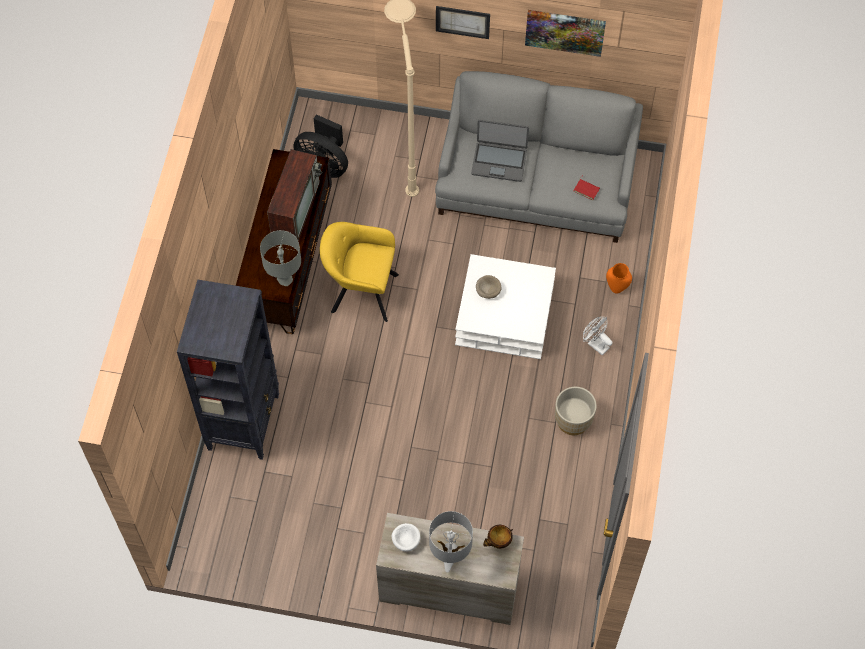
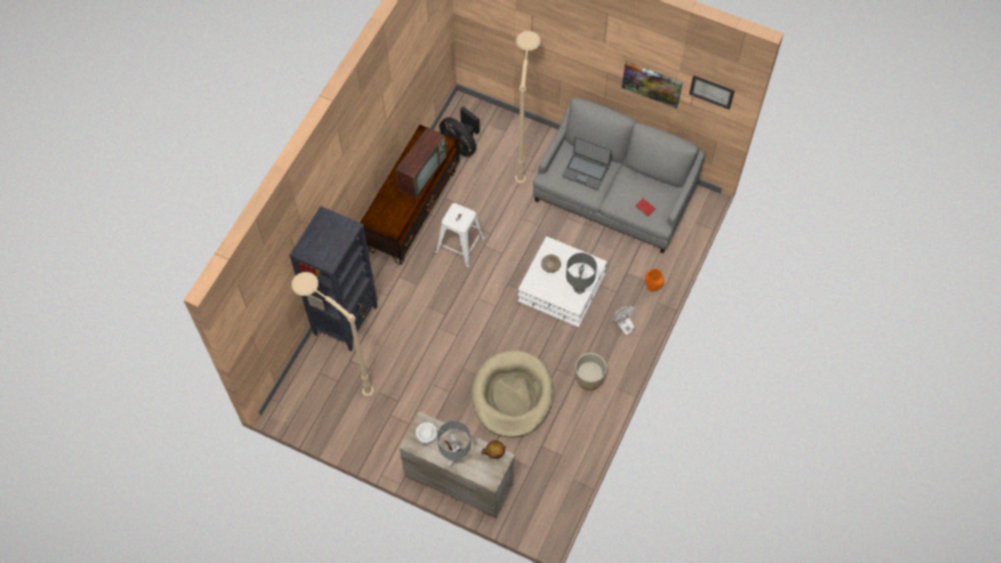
camera: 15 degrees right, 0 degrees up
grey table lamp [260,230,301,286] -> grey table lamp moved to [566,253,597,294]
yellow armchair [320,222,399,322] -> white stool [435,203,485,268]
picture [436,6,490,39] -> picture moved to [689,75,735,110]
none -> beige floor lamp [291,272,374,397]
none -> beige dog bed [472,350,554,438]

